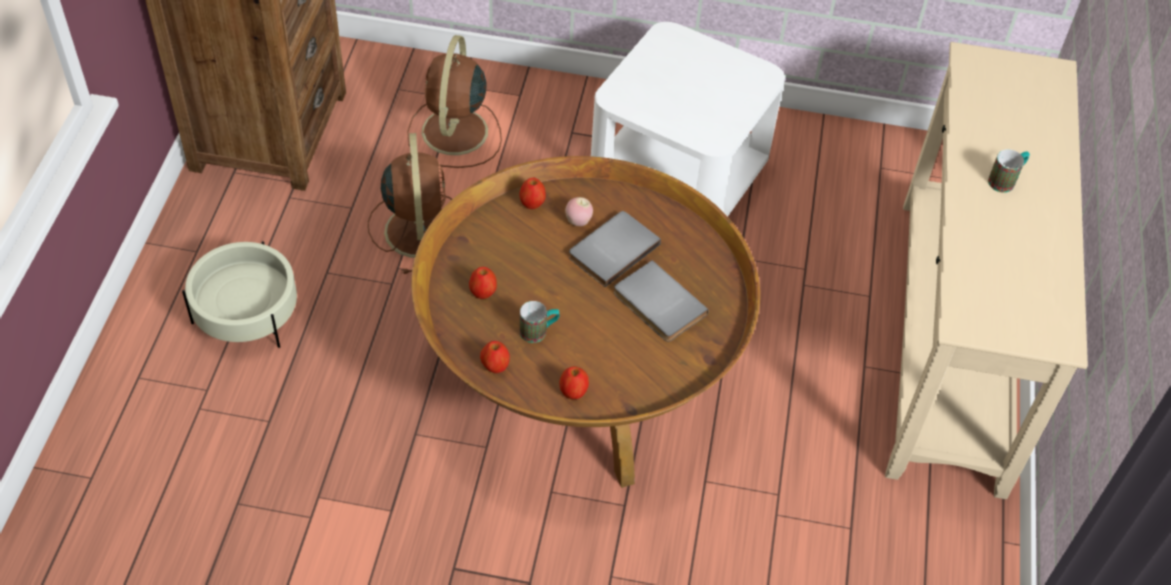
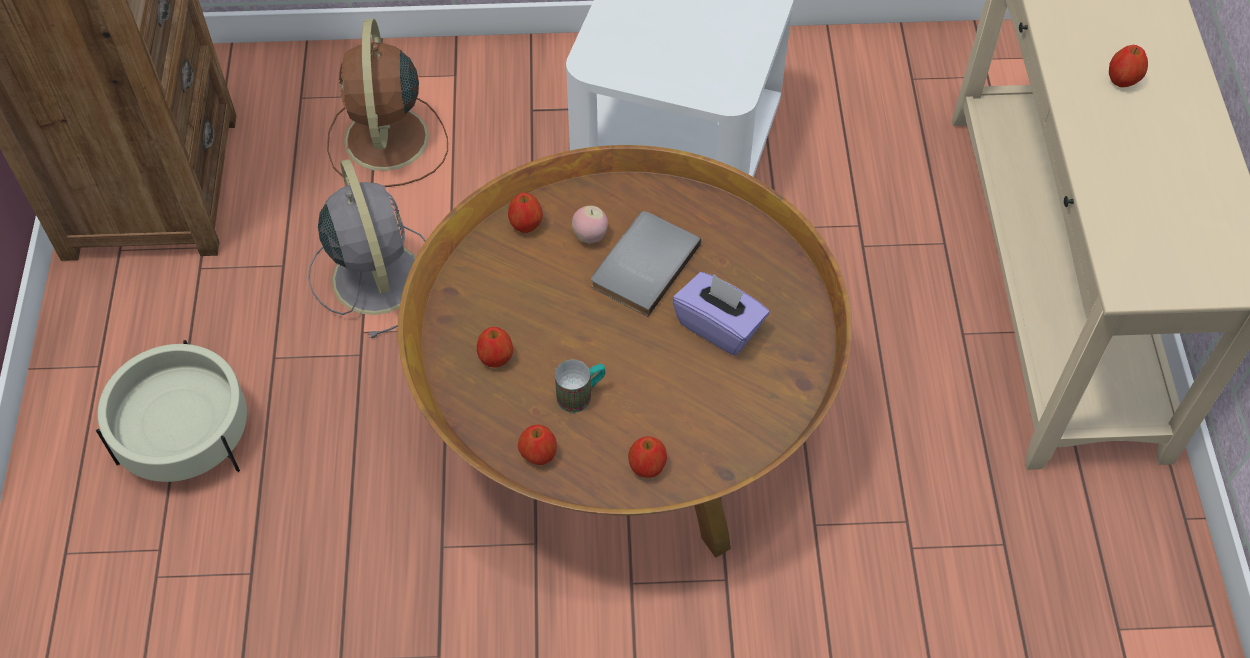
camera: 10 degrees left, 5 degrees up
brown fan [368,133,452,274] -> grey fan [308,159,426,338]
grey book [614,260,709,342] -> purple tissue box [672,272,769,356]
mug [988,149,1030,193] -> apple [1109,45,1148,87]

